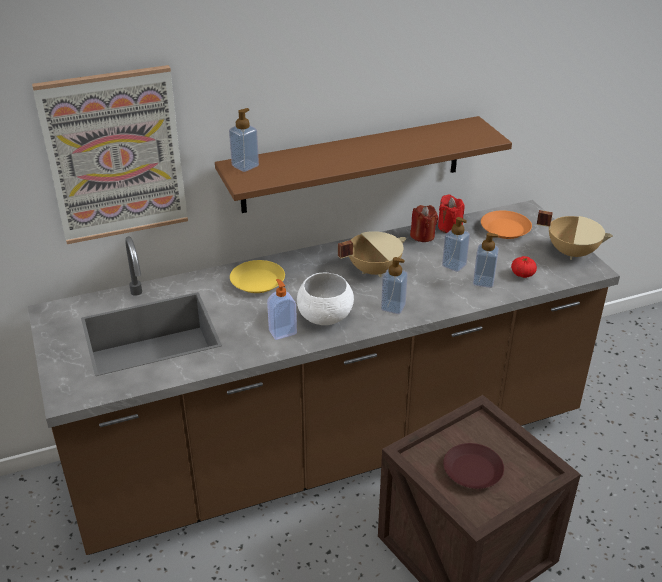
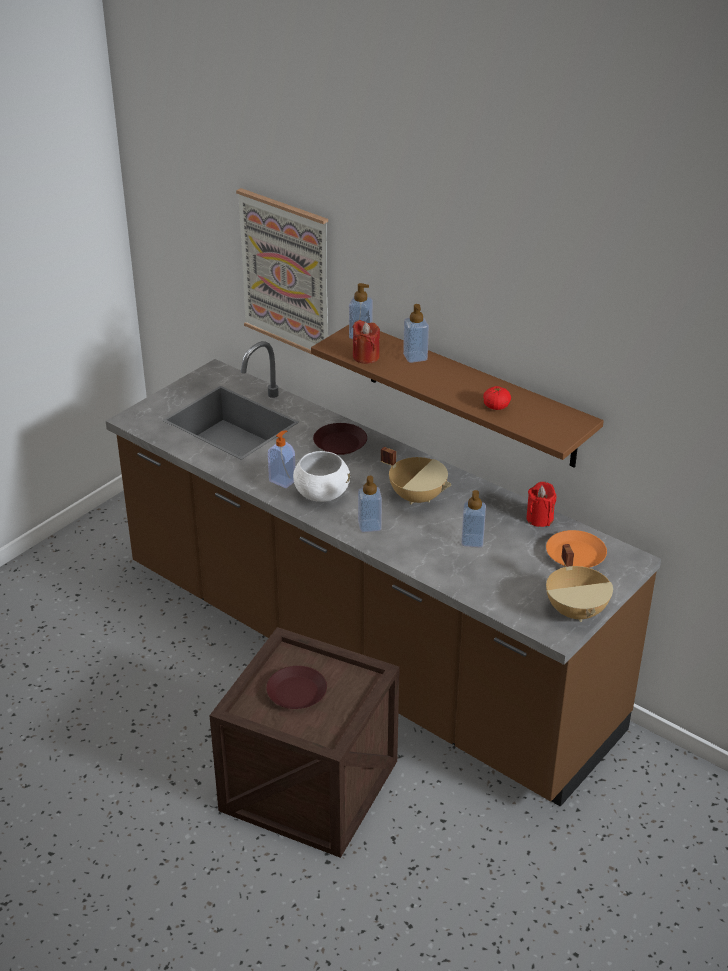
camera: 60 degrees right, 0 degrees up
yellow plate [230,260,285,293] -> brown plate [313,423,367,455]
red candle [410,205,438,242] -> red candle moved to [353,320,380,364]
soap dispenser [473,233,499,288] -> soap dispenser moved to [403,304,429,363]
tomato [511,256,537,278] -> tomato moved to [483,386,511,410]

